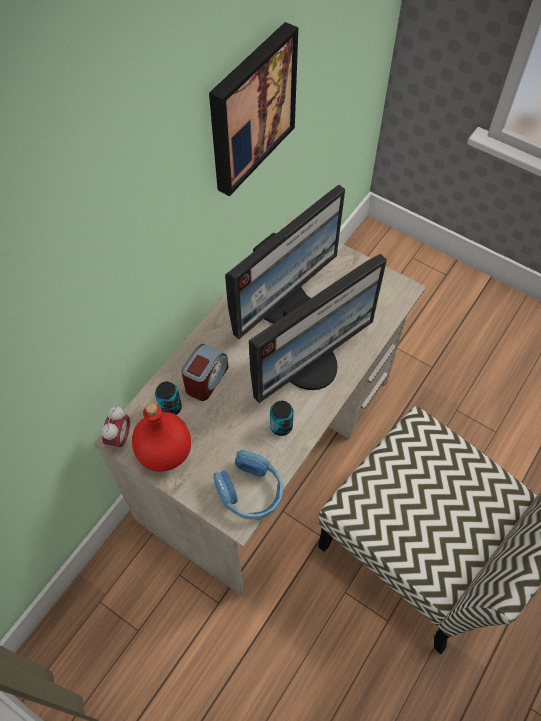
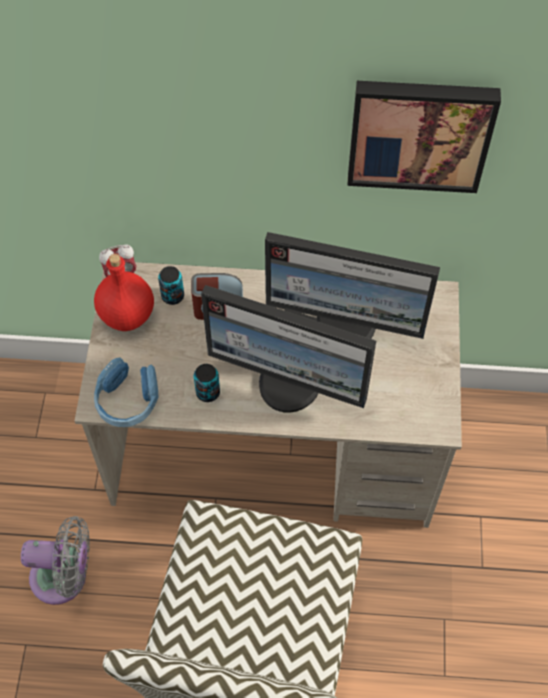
camera: 60 degrees right, 0 degrees up
none -> grey fan [21,516,90,605]

